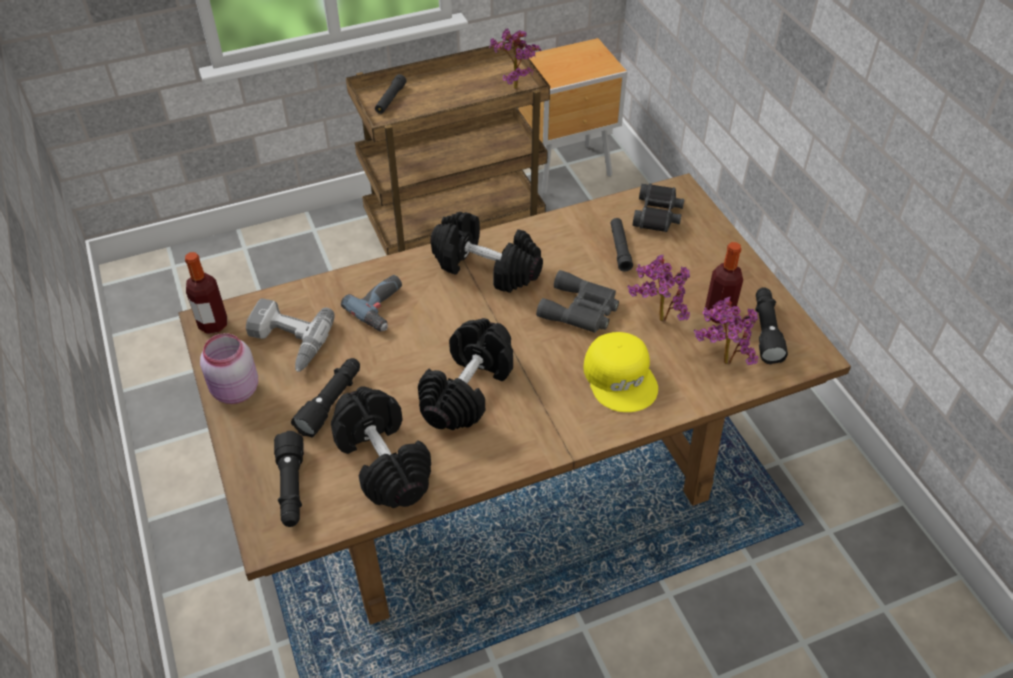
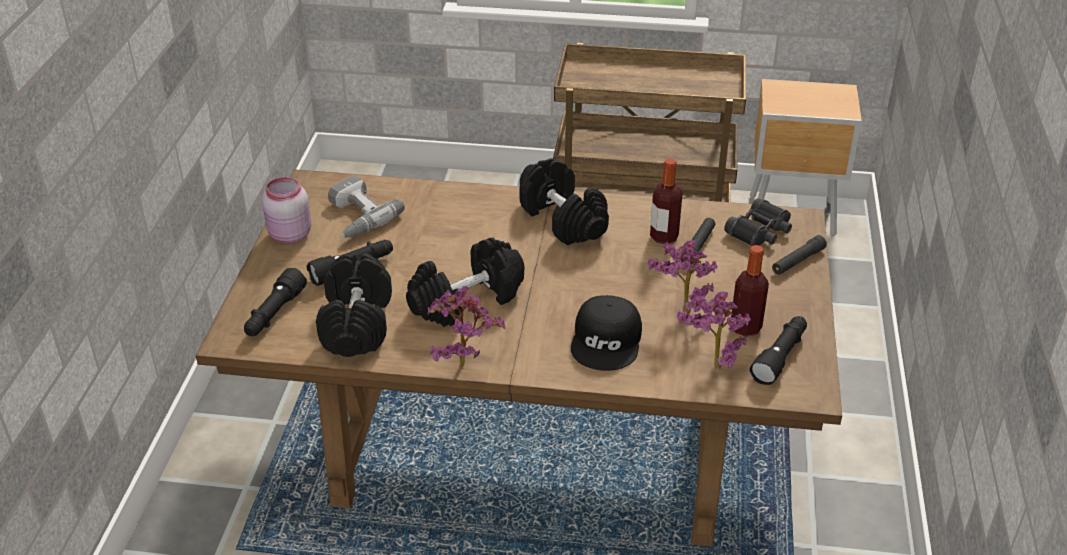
camera: 30 degrees right, 10 degrees down
bottle [185,252,227,334] -> bottle moved to [650,158,683,244]
power drill [341,275,402,331] -> none
black flashlight [375,74,406,114] -> black flashlight moved to [772,235,827,275]
potted plant [489,28,541,90] -> potted plant moved to [428,286,505,368]
grey binoculars [536,270,619,333] -> none
yellow cap [584,332,658,412] -> black cap [571,295,642,371]

